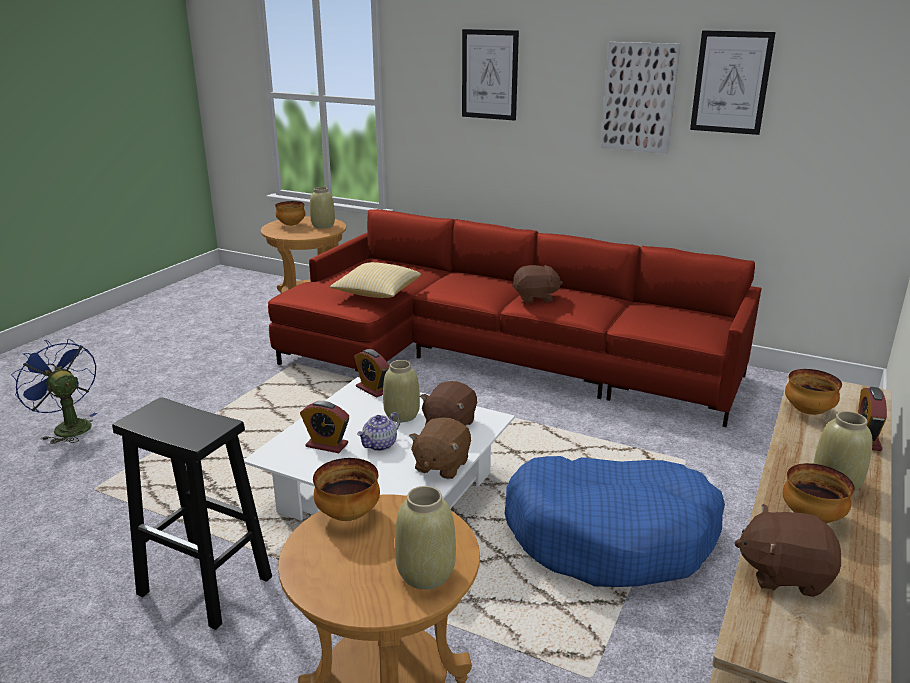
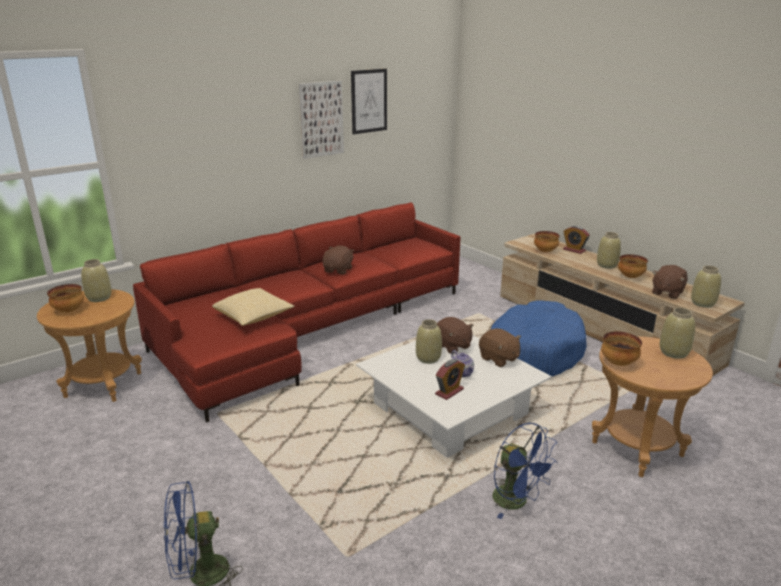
camera: 65 degrees left, 0 degrees up
black stool [112,397,272,630] -> blue fan [492,423,558,519]
alarm clock [354,349,389,398] -> none
picture [462,29,519,121] -> none
none -> beige vase [691,266,721,308]

